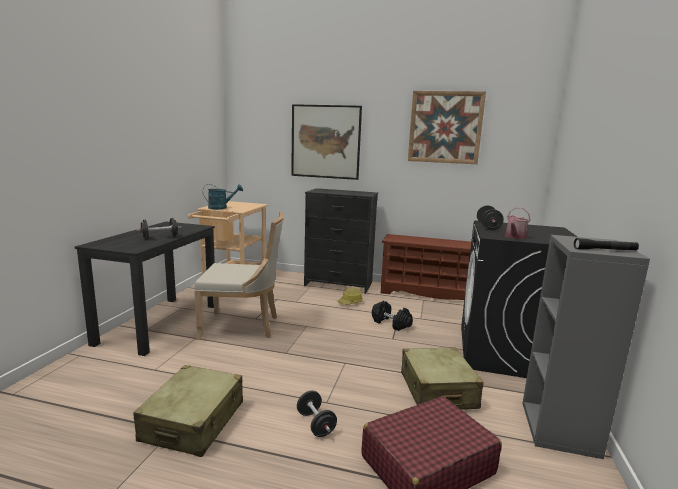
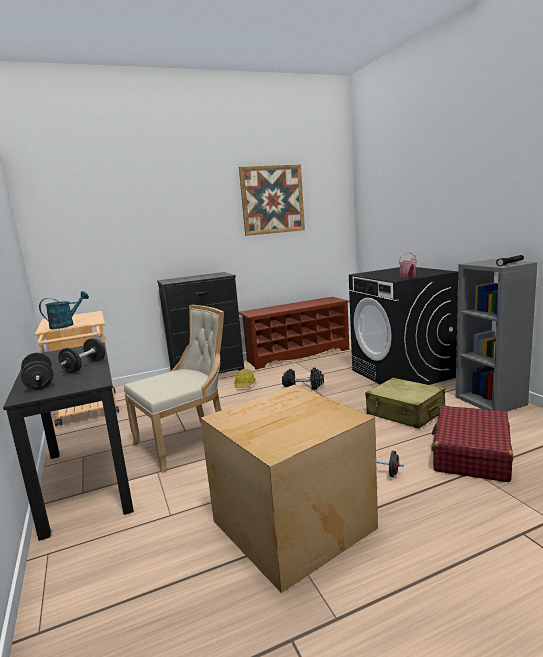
camera: 35 degrees left, 0 degrees up
beige suitcase [133,365,243,457] -> cardboard box [200,385,378,593]
picture [291,104,362,180] -> none
black dumbbell [477,205,504,230] -> black dumbbell moved to [21,353,53,390]

